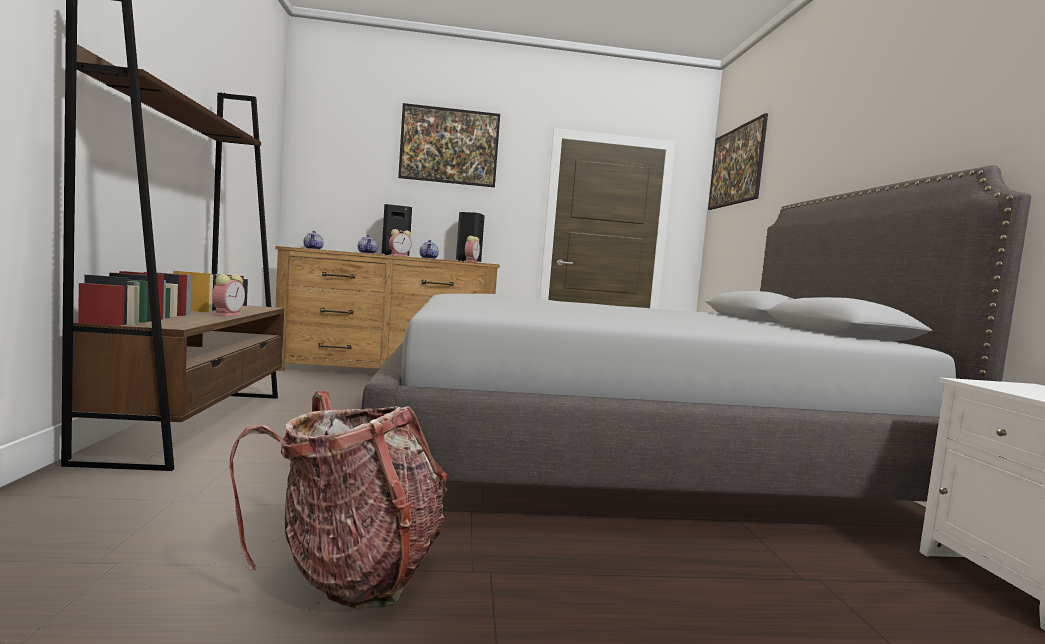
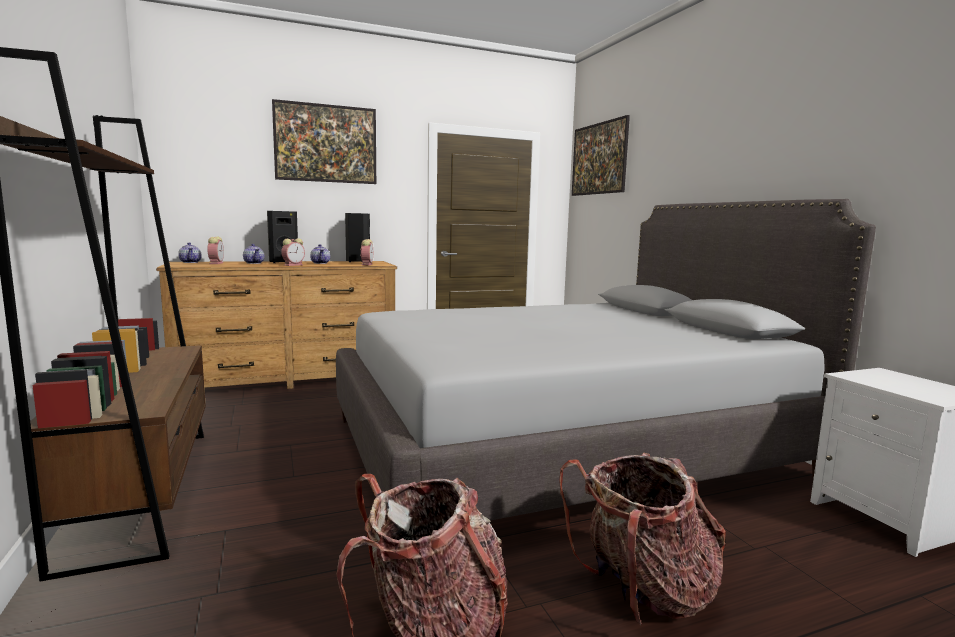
camera: 15 degrees left, 5 degrees up
alarm clock [212,274,245,317] -> alarm clock moved to [207,236,224,264]
none -> backpack [559,453,726,626]

